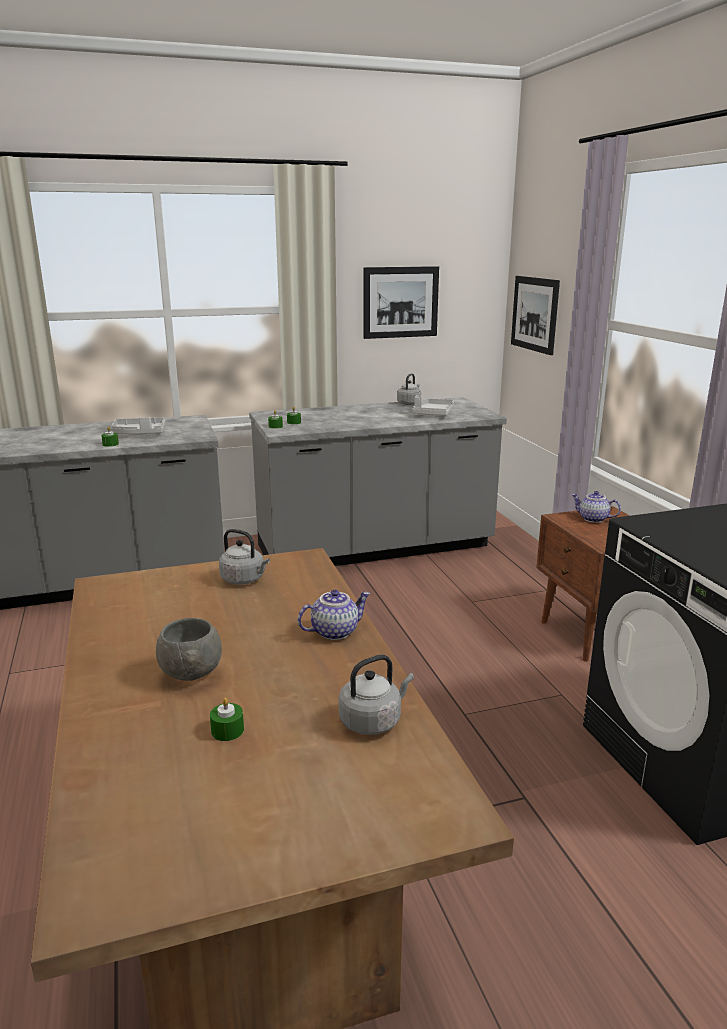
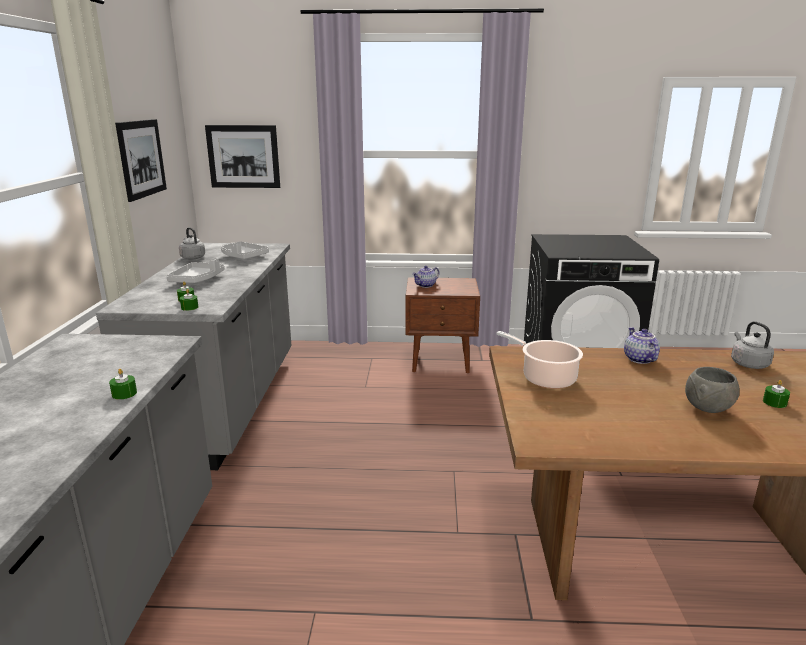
camera: 70 degrees left, 0 degrees up
grey tray [111,417,165,435] -> grey tray moved to [167,258,225,283]
grey kettle [219,529,270,585] -> cooking pot [496,331,583,389]

